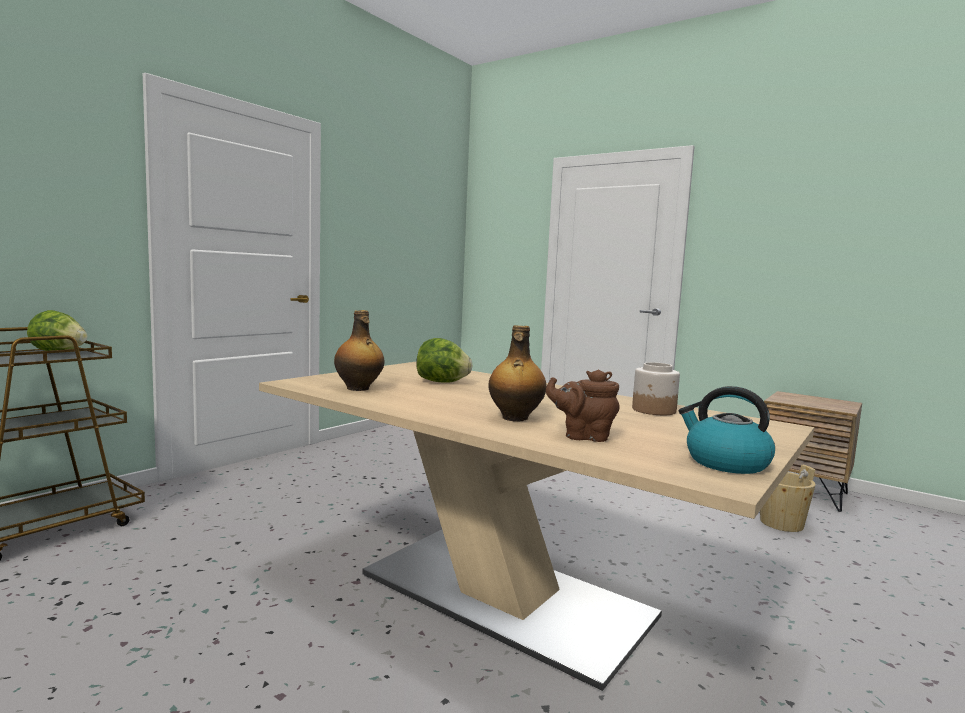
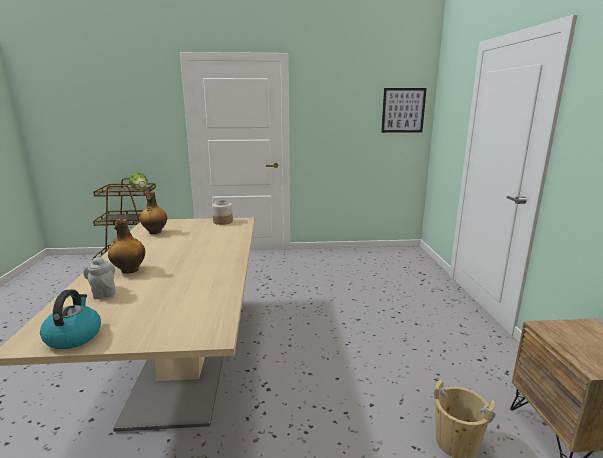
camera: 50 degrees right, 10 degrees up
lettuce [416,338,473,383] -> none
brown teapot [546,370,620,442] -> grey teapot [83,254,116,299]
jar [632,362,680,415] -> jar moved to [212,200,233,225]
none -> picture [381,88,427,133]

